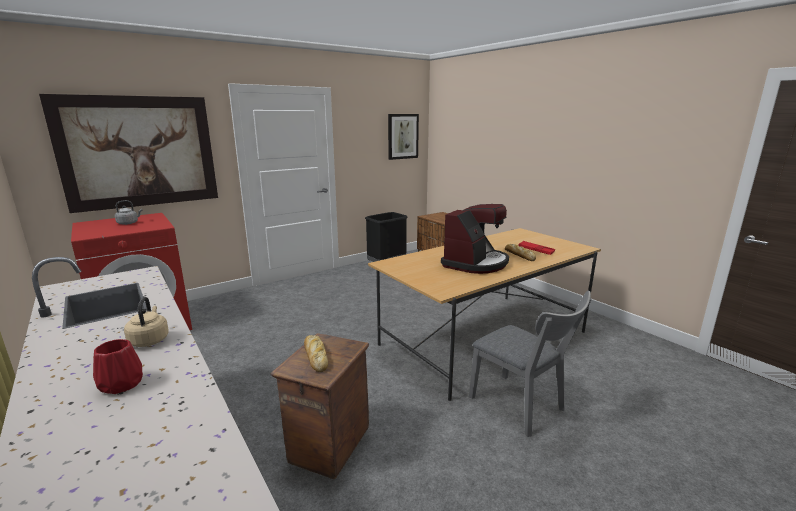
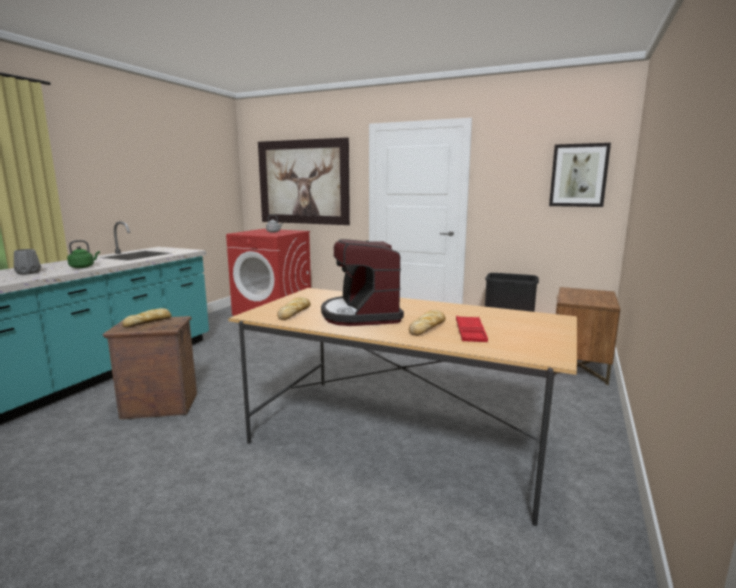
camera: 60 degrees right, 5 degrees down
red vase [93,339,143,394] -> grey vase [14,249,41,275]
beige kettle [124,297,169,347] -> green kettle [67,240,100,268]
coffee machine [441,204,509,274] -> coffee machine turned 75 degrees clockwise [321,239,404,326]
grey chair [469,291,591,437] -> none
none -> bread [277,297,311,320]

